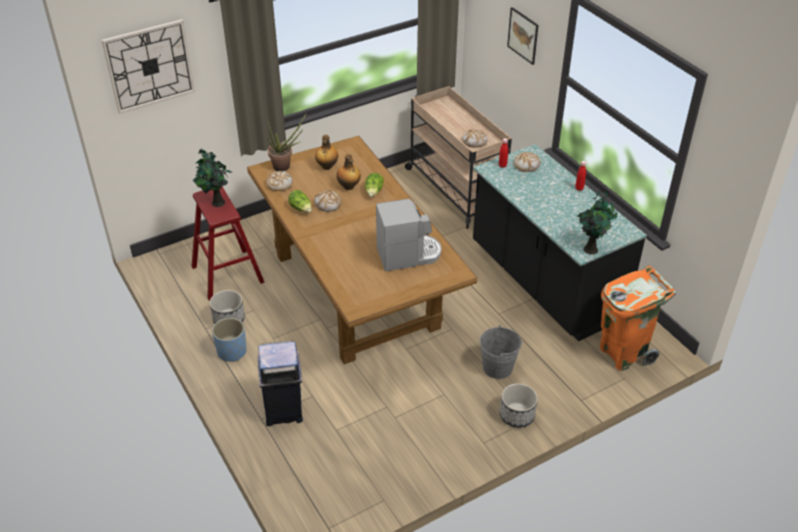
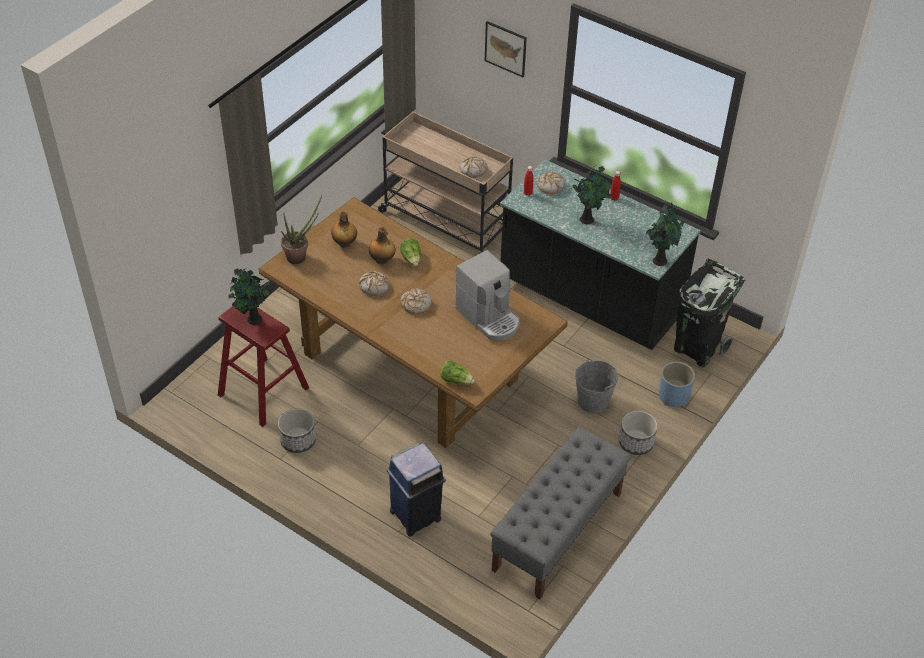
camera: 25 degrees left, 5 degrees up
wall clock [102,19,195,114] -> none
blue planter [212,318,247,362] -> blue planter moved to [659,362,695,407]
bread [266,171,293,191] -> bread moved to [400,288,432,314]
lettuce [288,190,312,213] -> lettuce moved to [440,360,475,385]
coffee machine [376,199,441,271] -> coffee machine turned 90 degrees clockwise [456,250,520,341]
orange trash can [600,265,676,371] -> black trash can [674,258,745,368]
none -> grey bench [490,427,631,600]
none -> potted plant [573,164,611,224]

